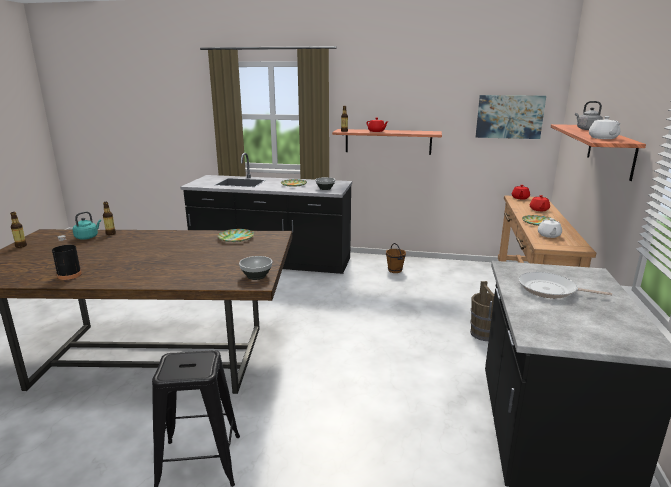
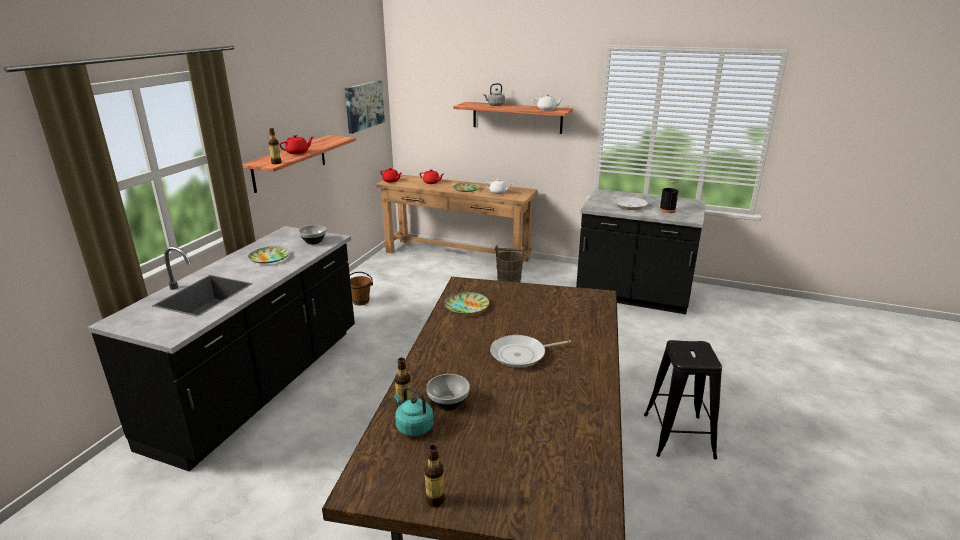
camera: 80 degrees left, 5 degrees up
black bottle [52,235,82,280] -> black bottle moved to [660,181,678,213]
bowl [239,256,272,280] -> bowl moved to [426,374,470,411]
none -> frying pan [490,335,571,368]

